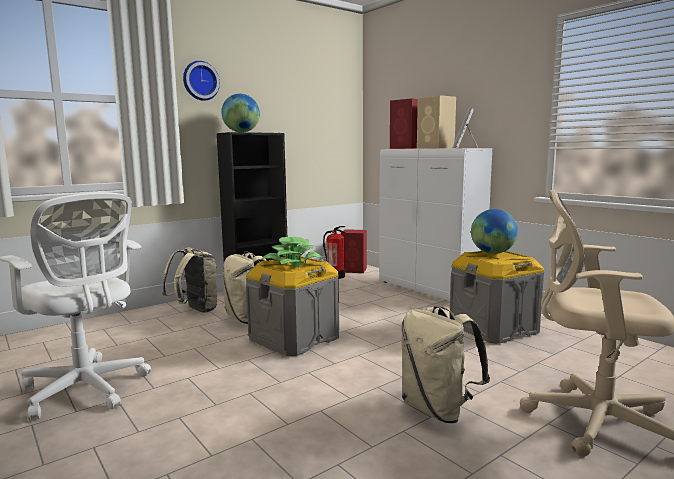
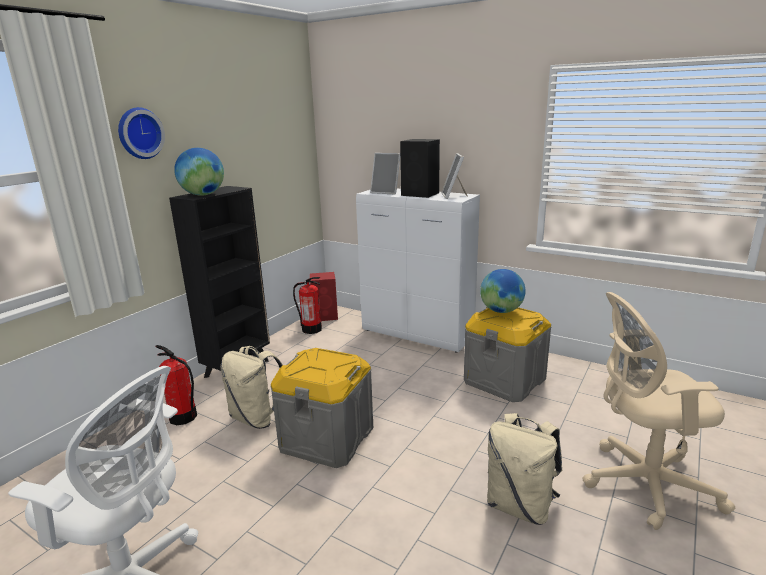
camera: 20 degrees left, 10 degrees up
beige backpack [162,247,217,313] -> fire extinguisher [155,345,197,425]
potted plant [261,237,323,267] -> none
red speaker [390,98,418,149] -> picture frame [370,153,400,195]
beige speaker [417,95,456,149] -> black speaker [400,139,440,198]

